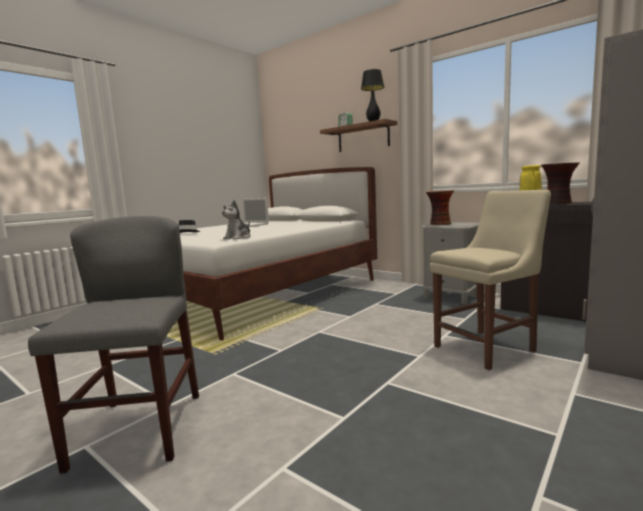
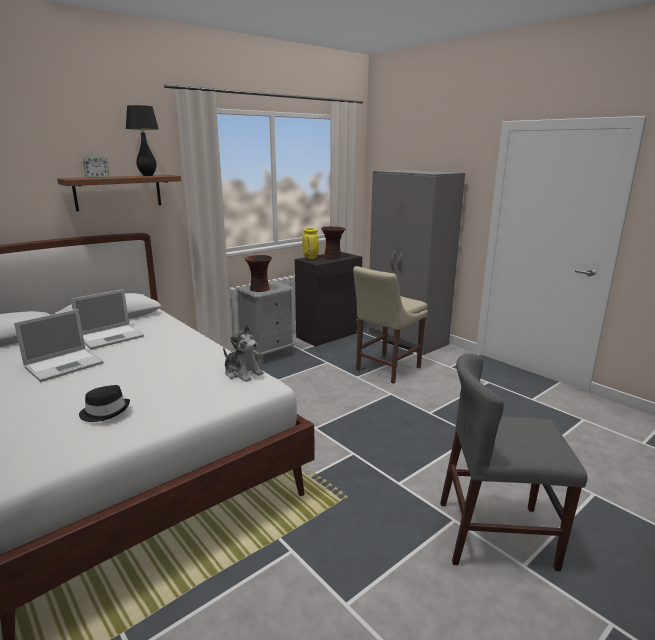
camera: 80 degrees left, 10 degrees up
beige chair [430,190,551,370] -> beige chair turned 120 degrees counterclockwise [353,266,428,384]
none -> laptop [71,289,144,350]

